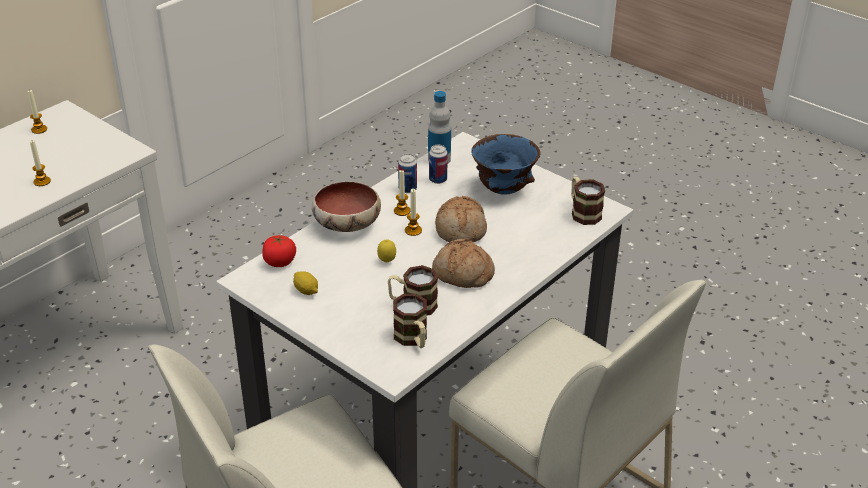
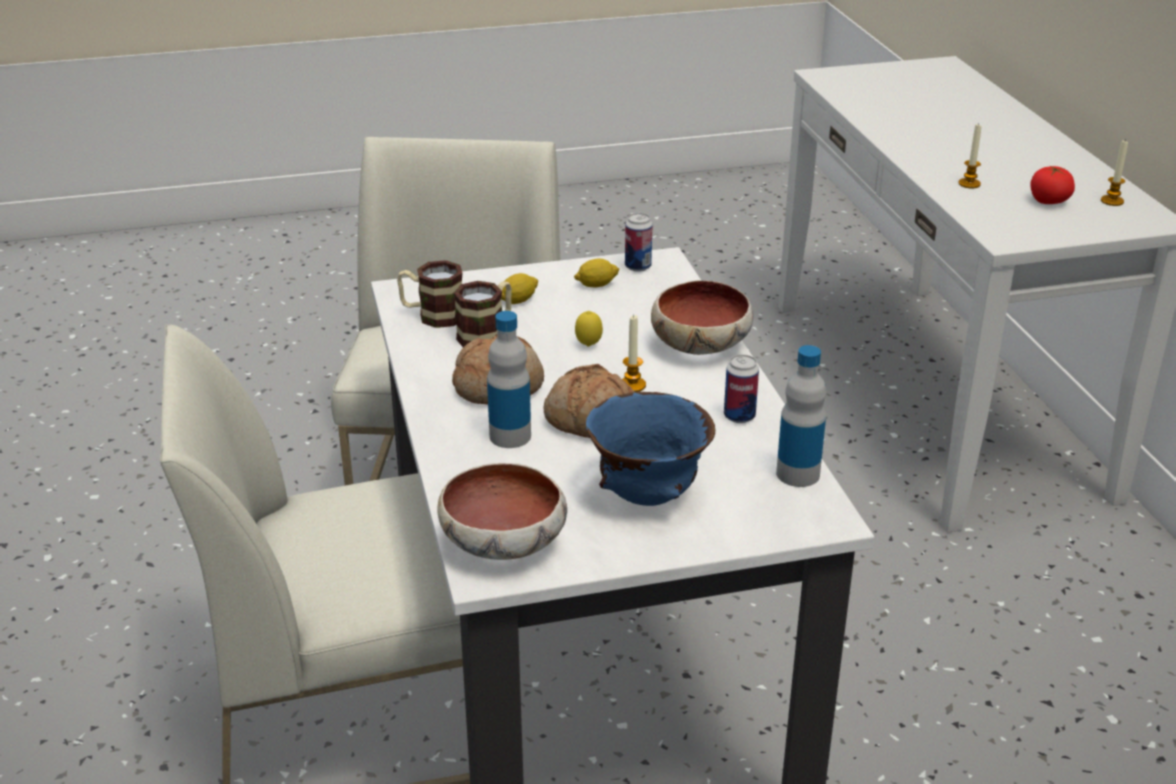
camera: 125 degrees right, 5 degrees down
tomato [262,234,296,267] -> tomato moved to [1030,166,1075,204]
candle [394,169,410,216] -> none
can [429,145,448,184] -> can moved to [625,213,653,272]
mug [571,177,605,225] -> bowl [437,463,567,560]
none -> bottle [487,311,531,448]
none -> lemon [501,273,538,304]

